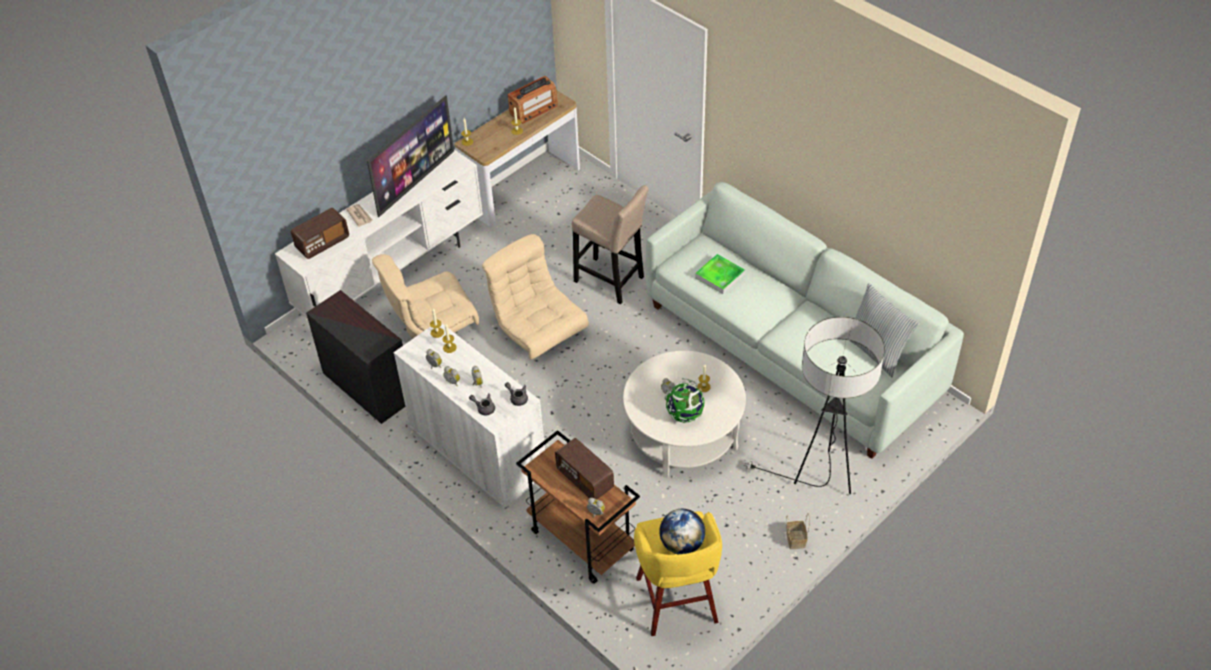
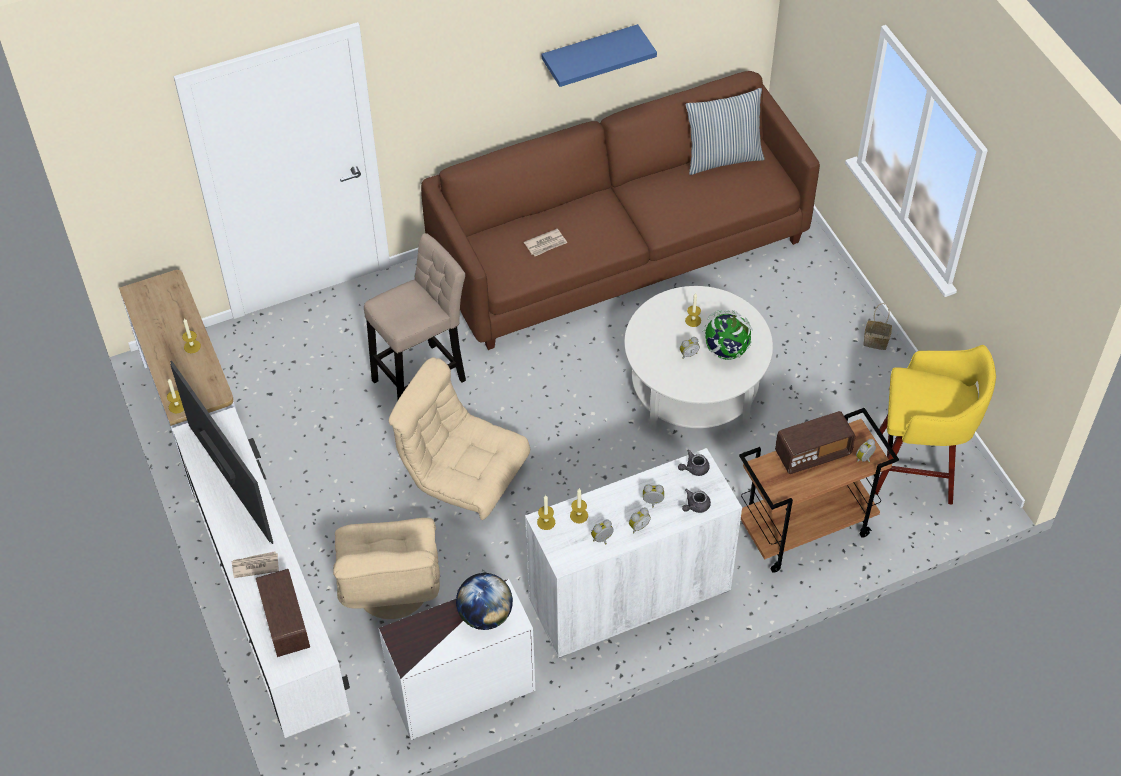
camera: 70 degrees left, 5 degrees up
black dresser [306,290,405,424] -> white dresser [379,579,535,740]
beige armchair [482,234,589,359] -> beige armchair turned 45 degrees clockwise [389,357,530,520]
radio [508,76,558,124] -> none
white sofa [646,182,964,459] -> brown sofa [421,71,820,350]
globe [659,509,705,554] -> globe moved to [456,573,513,630]
tray [695,254,745,294] -> newspaper [524,229,567,256]
floor lamp [743,317,885,494] -> none
none -> blue shelf [542,24,657,87]

